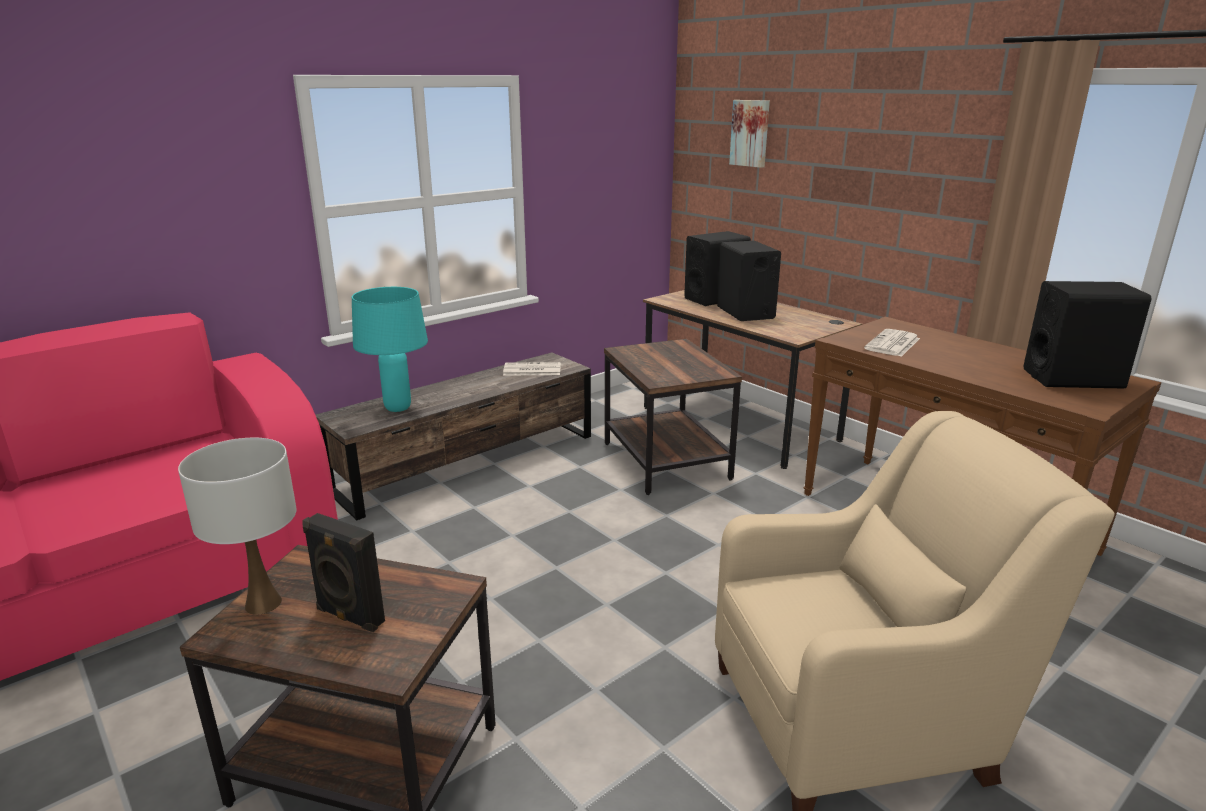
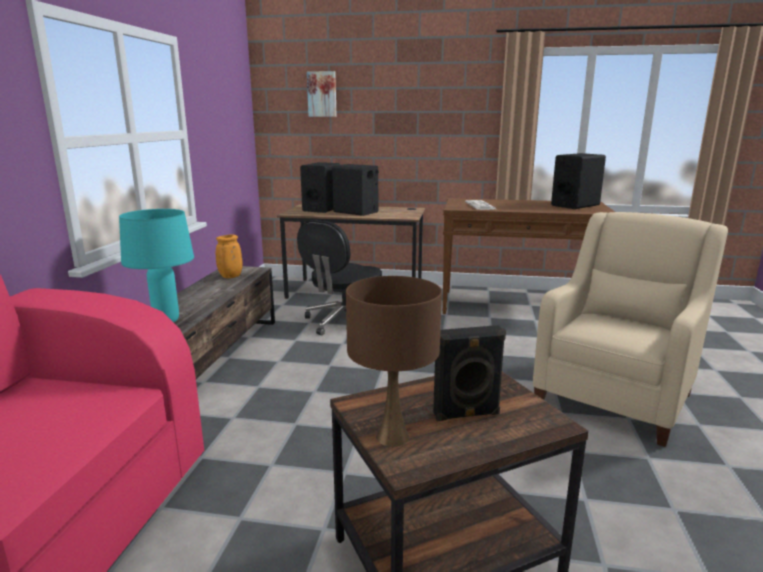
camera: 40 degrees left, 5 degrees down
white table lamp [178,438,297,615] -> brown table lamp [346,276,442,447]
newspaper [503,362,561,376] -> orange vase [216,234,243,278]
brown side table [604,339,742,495] -> black office chair [297,220,382,336]

